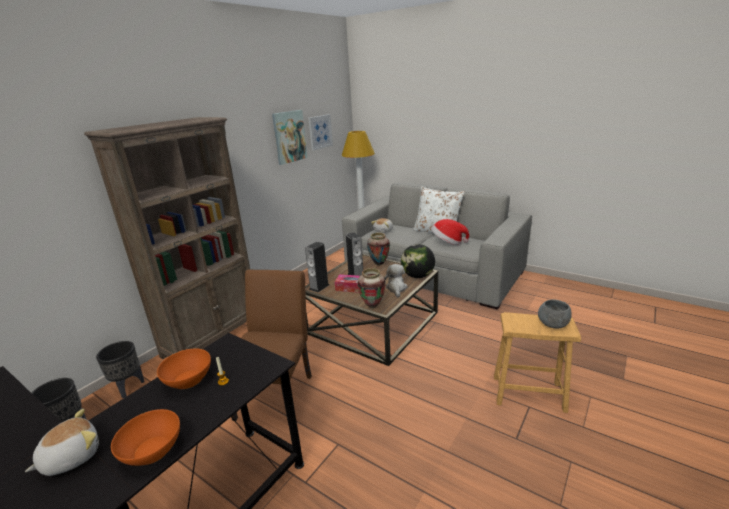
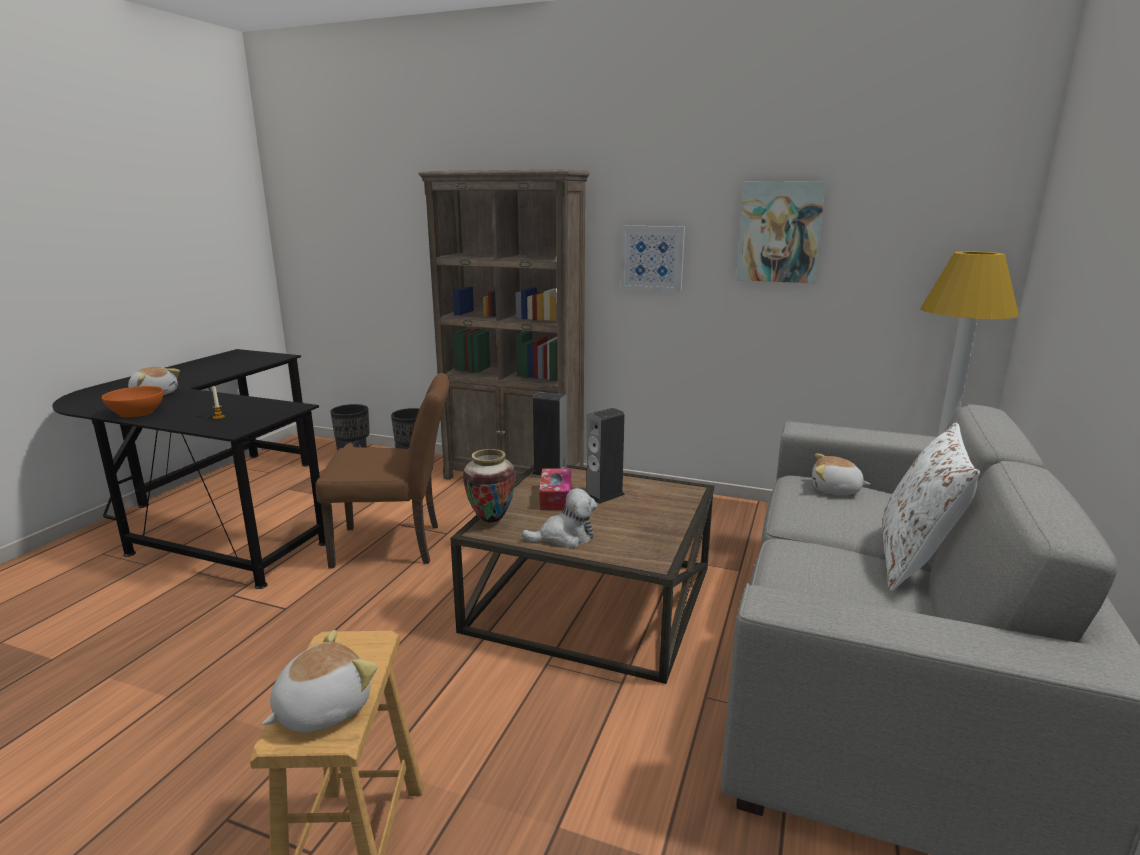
camera: 75 degrees right, 5 degrees down
orange bowl [157,348,211,389] -> none
picture [308,114,333,151] -> picture moved to [621,226,685,292]
vase [367,232,390,265] -> none
globe [401,244,435,278] -> none
hat [431,219,469,245] -> none
grey bowl [538,299,572,329] -> plush toy [262,630,378,733]

